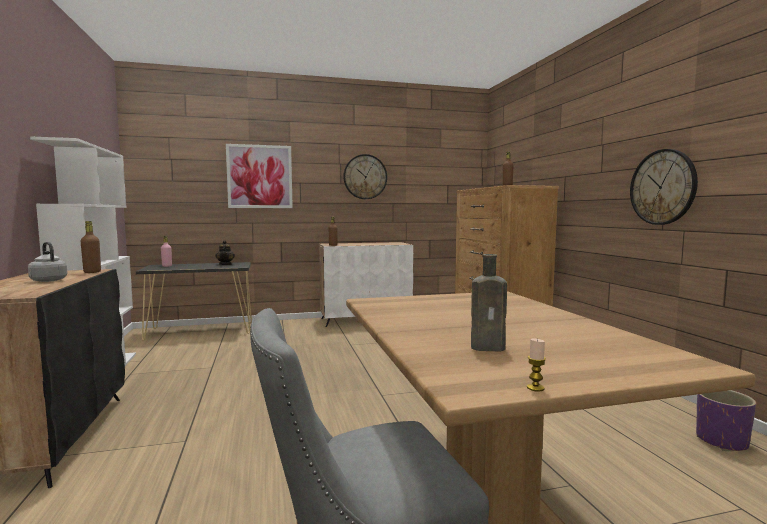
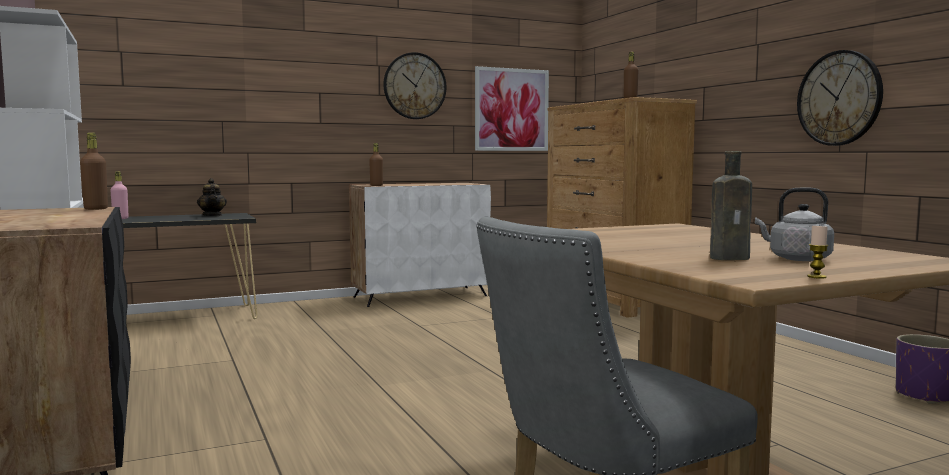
camera: 10 degrees left, 0 degrees up
grey kettle [28,242,68,282] -> grey kettle moved to [755,187,834,261]
picture [226,144,293,208] -> picture moved to [475,66,549,151]

